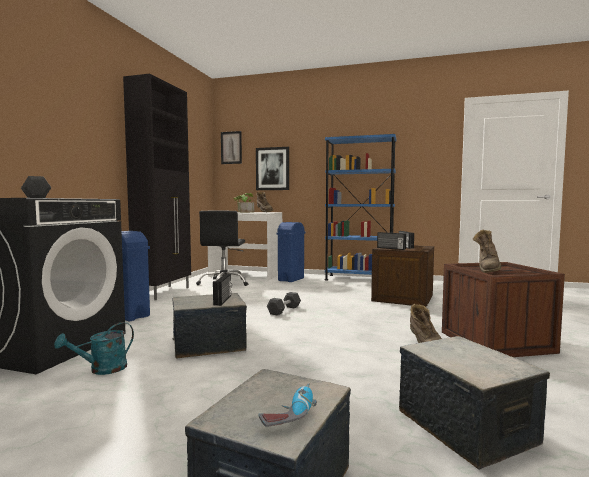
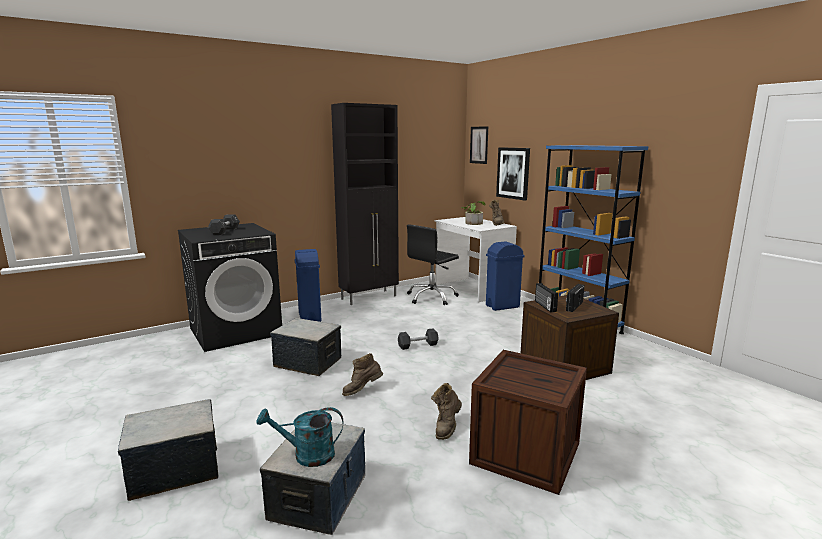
camera: 40 degrees right, 10 degrees up
turquoise watering can [54,322,134,375] -> turquoise watering can moved to [257,407,343,467]
radio [213,274,232,306] -> none
power drill [259,383,317,427] -> none
brown boot [473,230,501,273] -> brown boot moved to [342,353,383,396]

